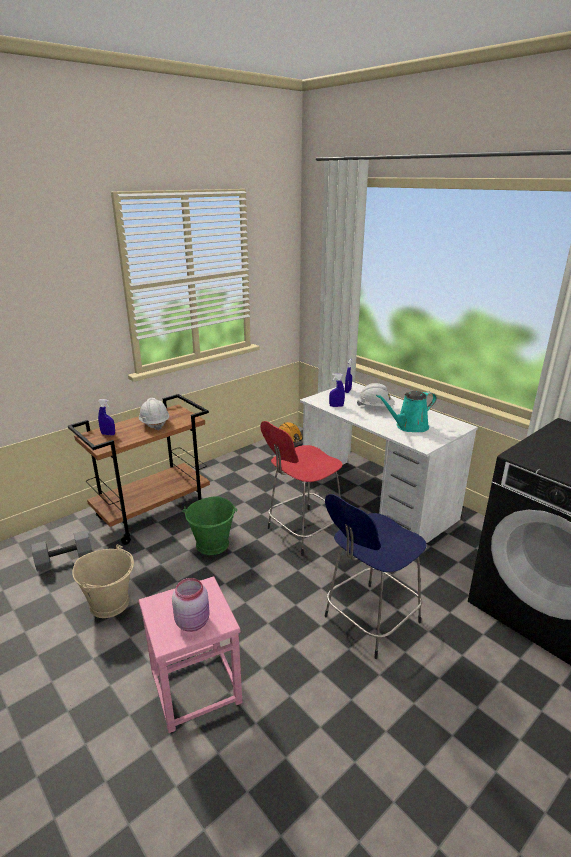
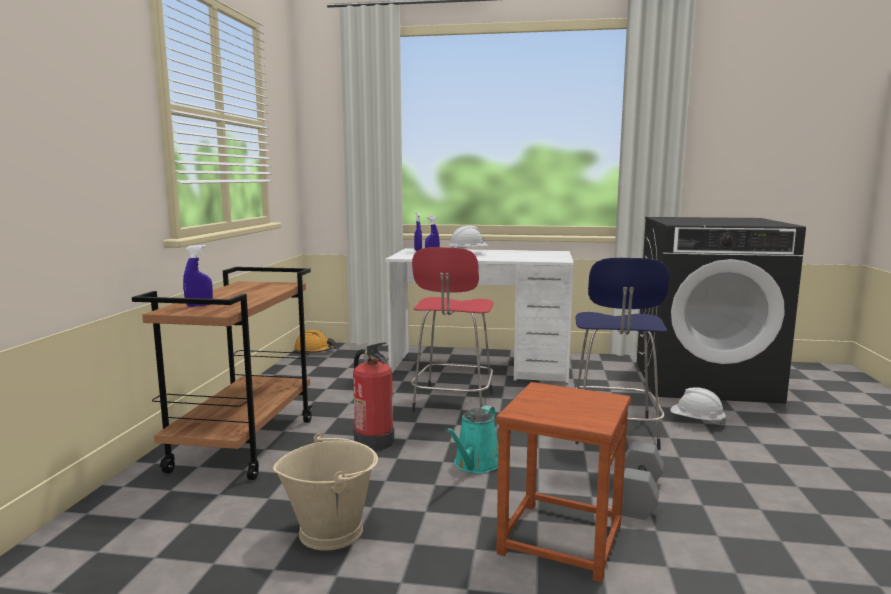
camera: 40 degrees left, 15 degrees down
grey dumbbell [31,530,92,572] -> grey dumbbell moved to [611,442,664,520]
pink stool [138,576,242,733] -> brown stool [496,382,631,582]
white hard hat [139,398,169,431] -> white hard hat moved to [670,387,726,426]
pink jar [172,578,210,632] -> none
green bucket [182,496,237,555] -> fire extinguisher [353,342,394,451]
turquoise watering can [376,391,437,432] -> turquoise watering can moved to [446,405,498,473]

